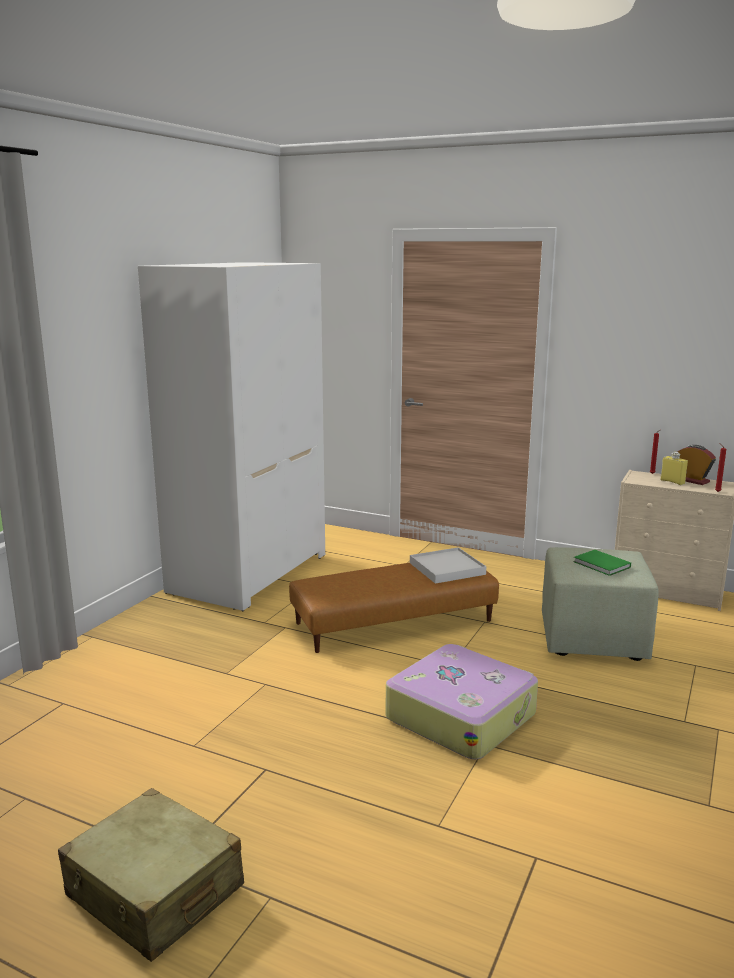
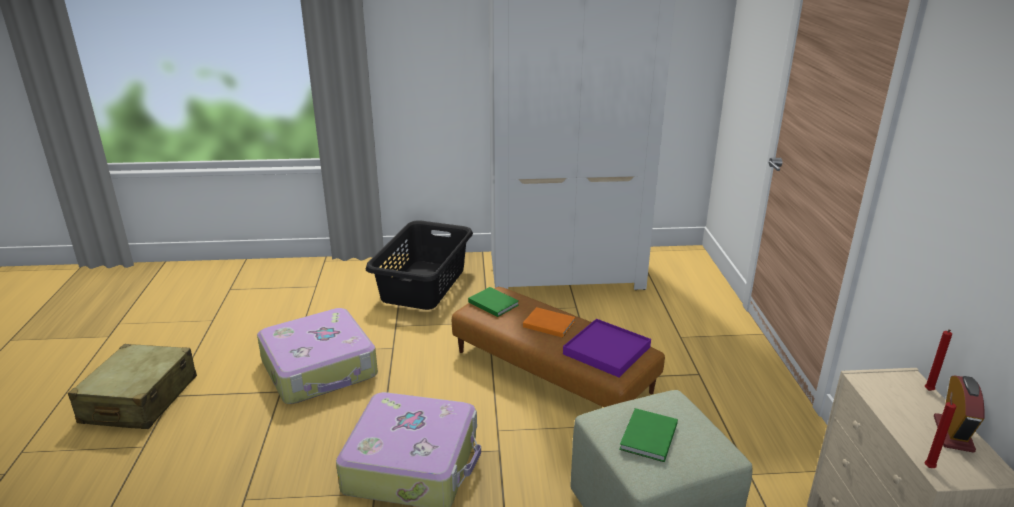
camera: 60 degrees right, 10 degrees up
white tray [410,547,486,584] -> purple tray [563,319,651,377]
yellow bottle [661,452,688,485] -> none
none -> suitcase [257,308,378,404]
none -> black laundry basket [366,220,473,310]
none -> green book [468,287,519,317]
none -> orange book [523,307,575,338]

